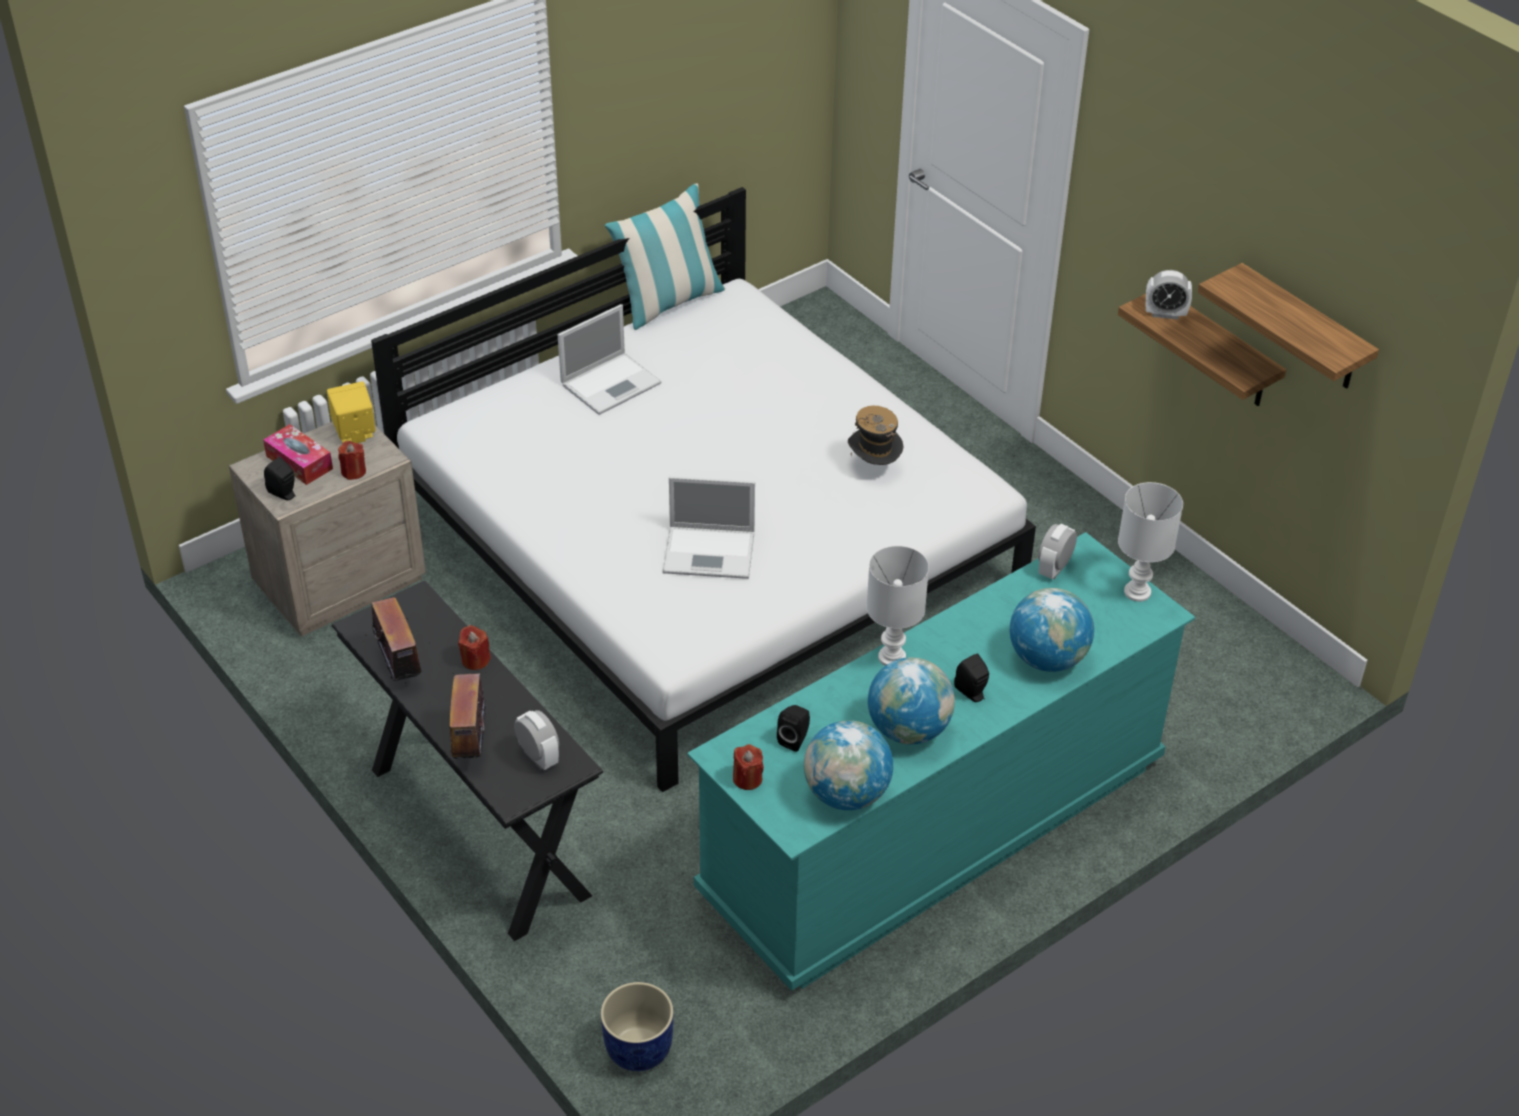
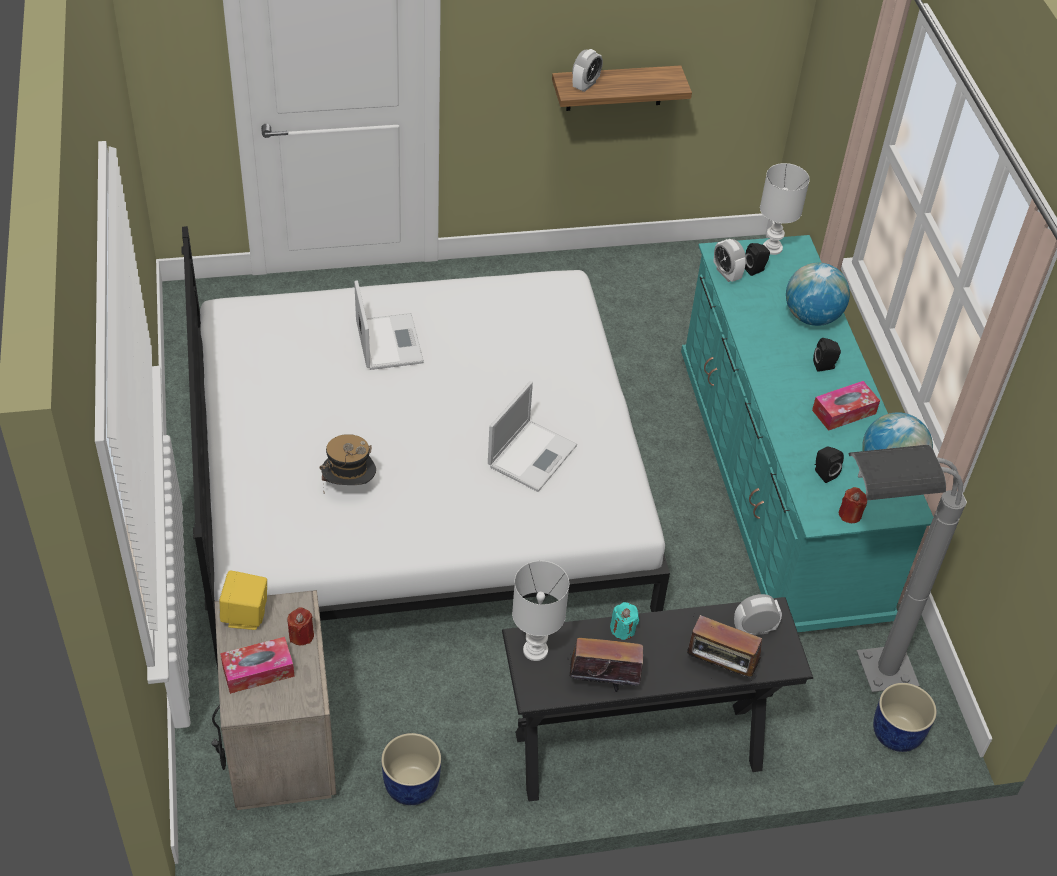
camera: 65 degrees left, 5 degrees up
black speaker [264,457,295,500] -> black speaker moved to [745,243,770,276]
red candle [458,625,491,670] -> turquoise candle [610,602,639,640]
laptop [558,304,662,415] -> laptop moved to [354,280,424,370]
pillow [605,183,726,330] -> none
hat [848,406,903,465] -> hat moved to [320,434,376,487]
white table lamp [866,546,929,666] -> white table lamp moved to [512,561,569,661]
globe [868,657,955,744] -> tissue box [812,381,880,431]
shelf [1198,263,1379,389] -> none
none -> blue planter [381,733,441,805]
none -> grey floor lamp [849,445,966,692]

